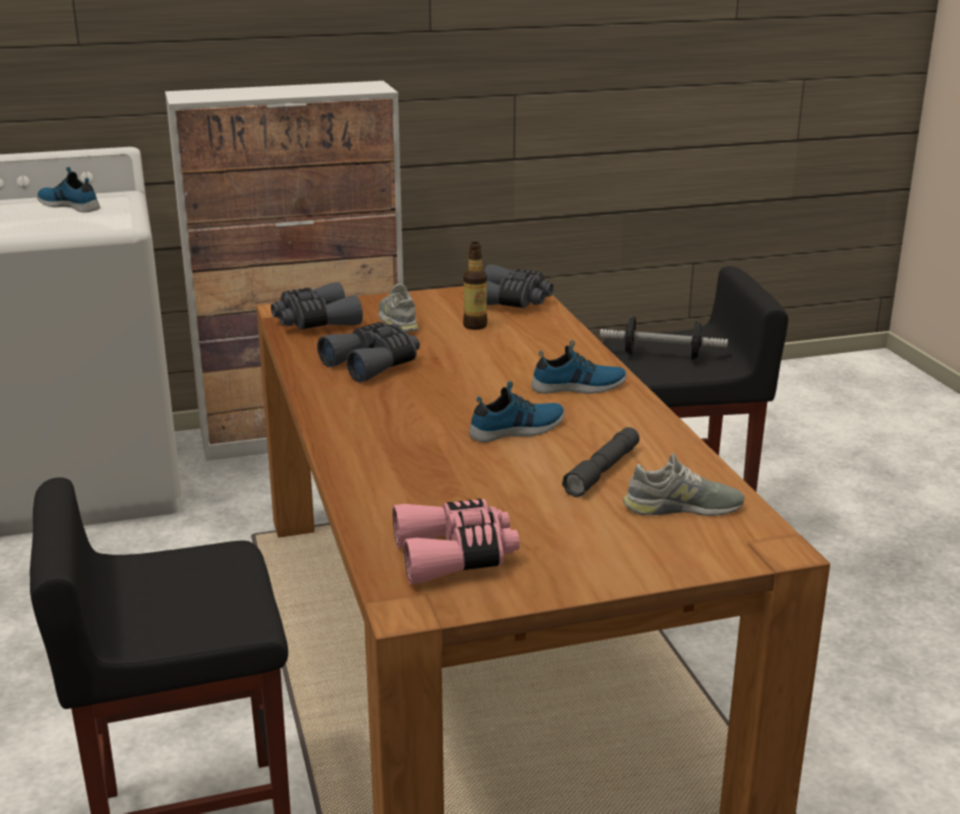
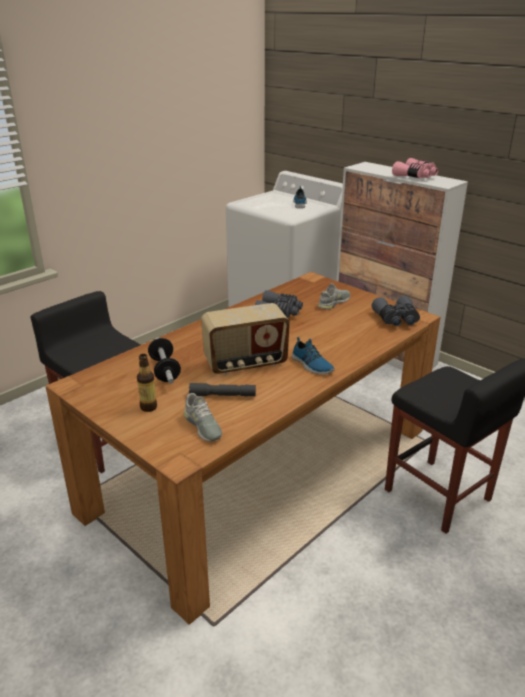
camera: 60 degrees right, 5 degrees up
grey binoculars [271,282,363,329] -> none
pink binoculars [392,499,520,584] -> pink binoculars moved to [392,158,439,178]
bottle [463,242,487,330] -> bottle moved to [137,354,157,412]
shoe [469,381,565,442] -> radio [201,303,290,374]
dumbbell [600,316,728,360] -> dumbbell moved to [148,338,181,384]

